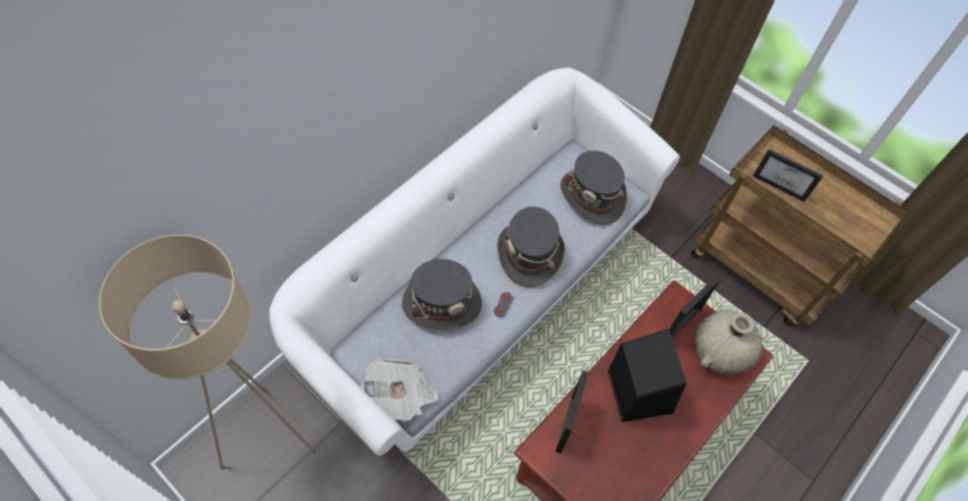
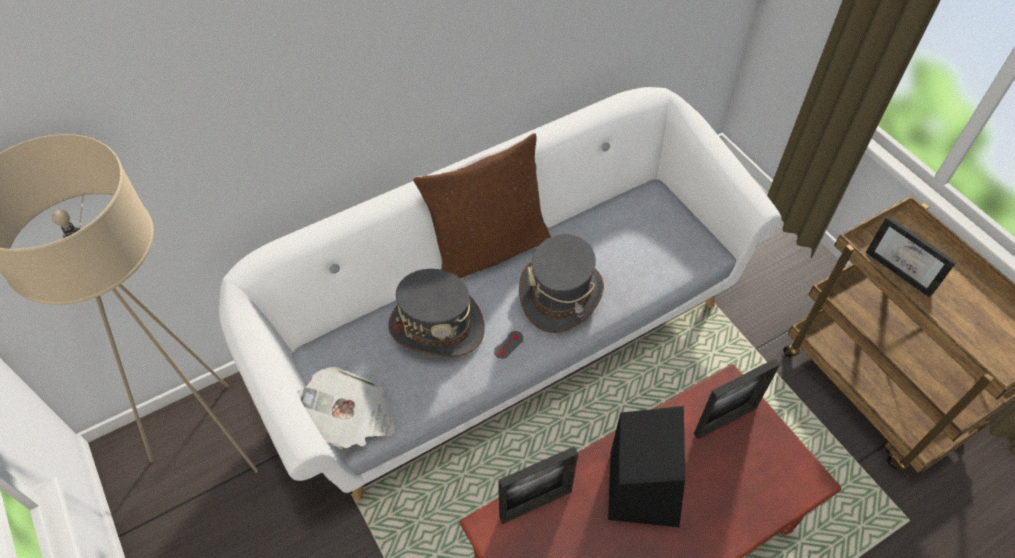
camera: 20 degrees right, 5 degrees down
picture frame [555,371,589,453] -> picture frame turned 150 degrees counterclockwise [498,447,578,524]
grey hat [561,150,627,225] -> none
beige vase [695,311,763,375] -> none
none -> brown pillow [413,133,551,279]

